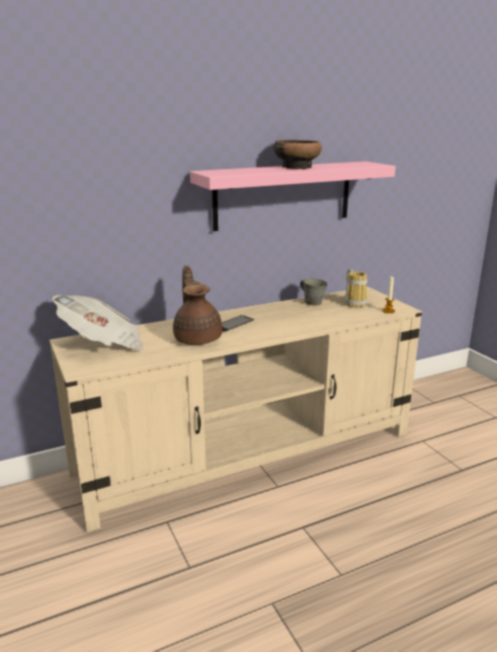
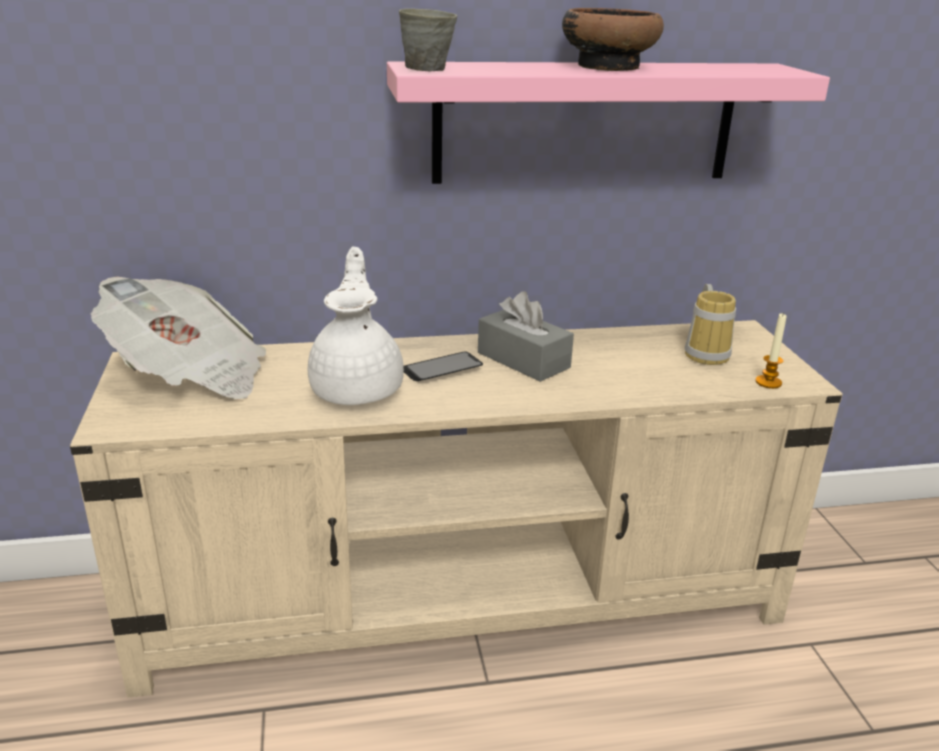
camera: 15 degrees right, 5 degrees up
brown teapot [173,265,223,345] -> white teapot [308,246,404,405]
grey mug [300,279,328,305] -> grey mug moved to [399,8,457,71]
none -> grey tissue box [478,291,574,382]

